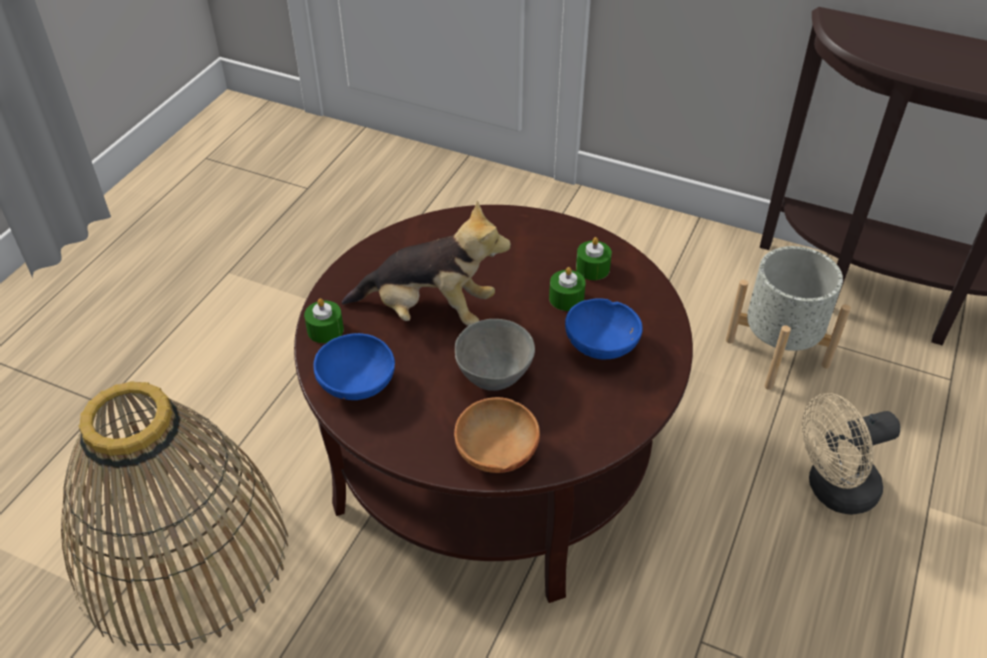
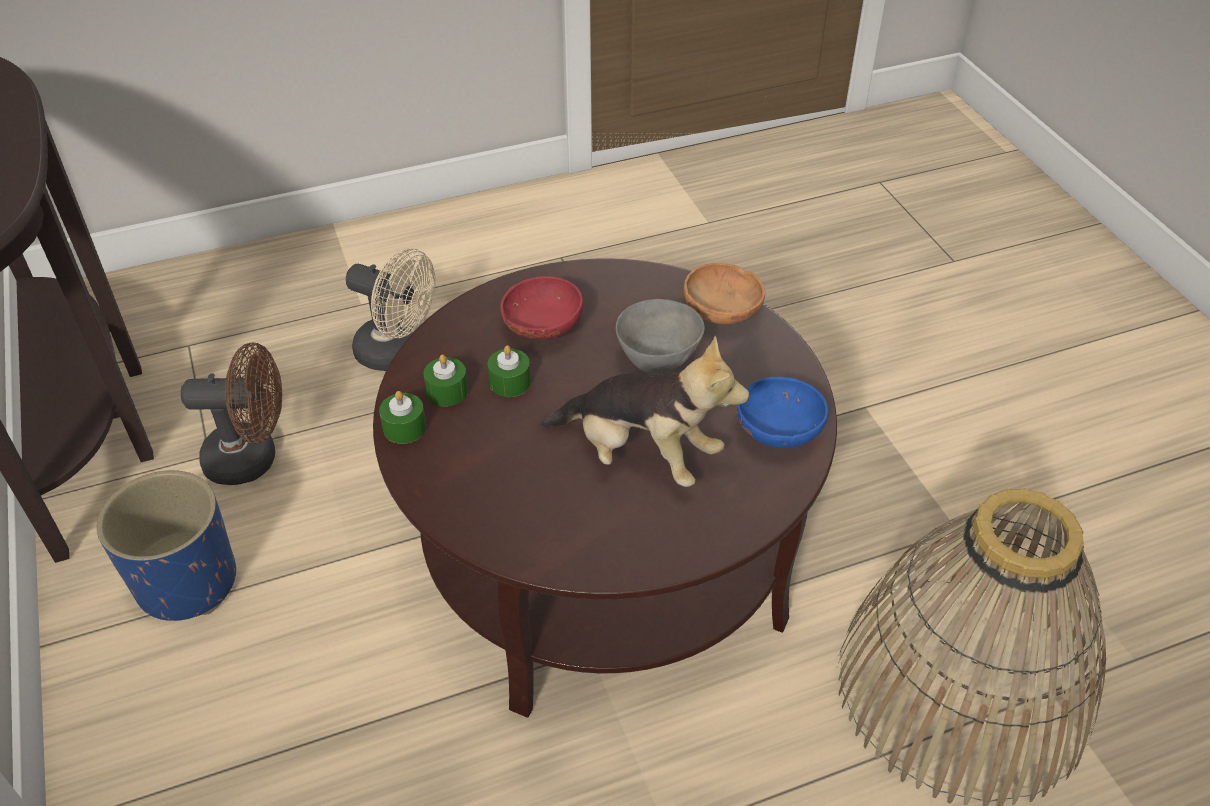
camera: 135 degrees left, 0 degrees up
green candle [304,298,344,343] -> green candle moved to [379,391,426,444]
plush toy [342,201,511,326] -> plush toy turned 150 degrees clockwise [540,336,749,487]
blue bowl [565,299,643,360] -> red bowl [500,276,583,340]
grey planter [726,246,851,390] -> brown fan [181,342,282,485]
none -> blue planter [97,470,236,621]

